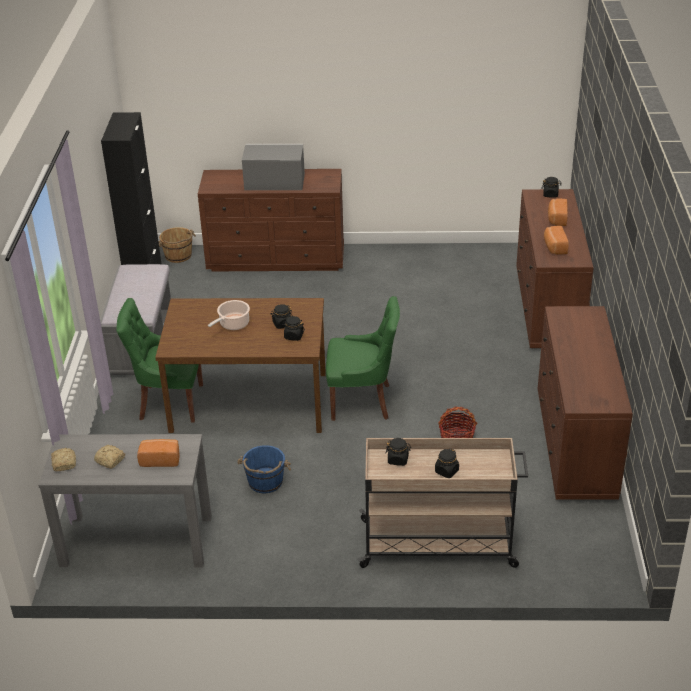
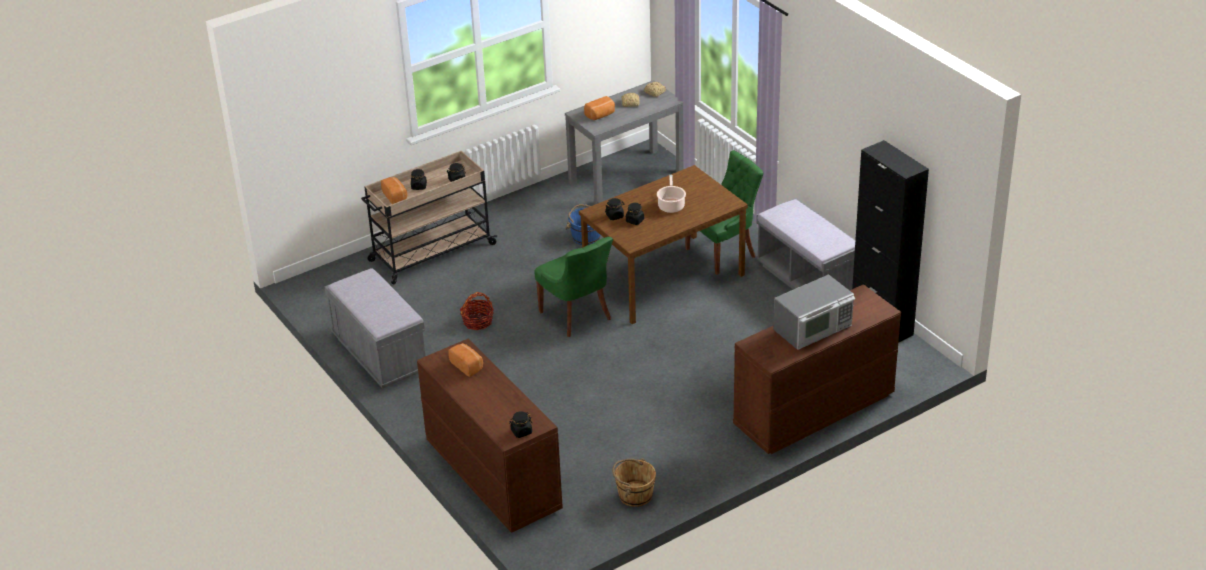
camera: 145 degrees right, 0 degrees up
brown bucket [159,227,196,263] -> brown bucket moved to [612,458,656,507]
green chair [326,296,400,421] -> green chair turned 90 degrees counterclockwise [534,237,613,337]
brown dresser [538,306,633,500] -> grey bench [324,268,425,389]
bread [548,199,568,226] -> bread moved to [381,177,407,204]

